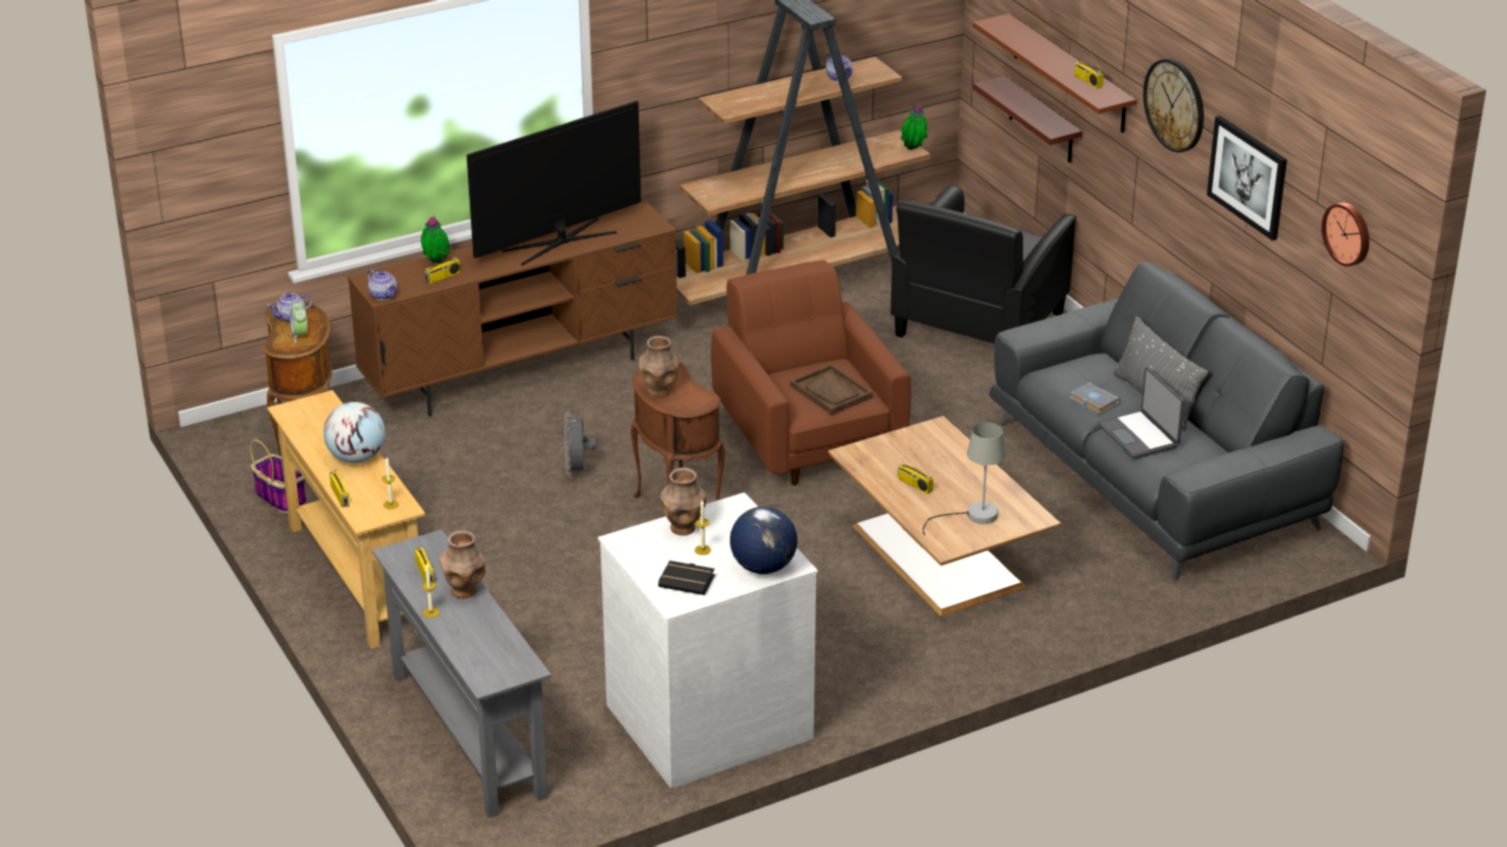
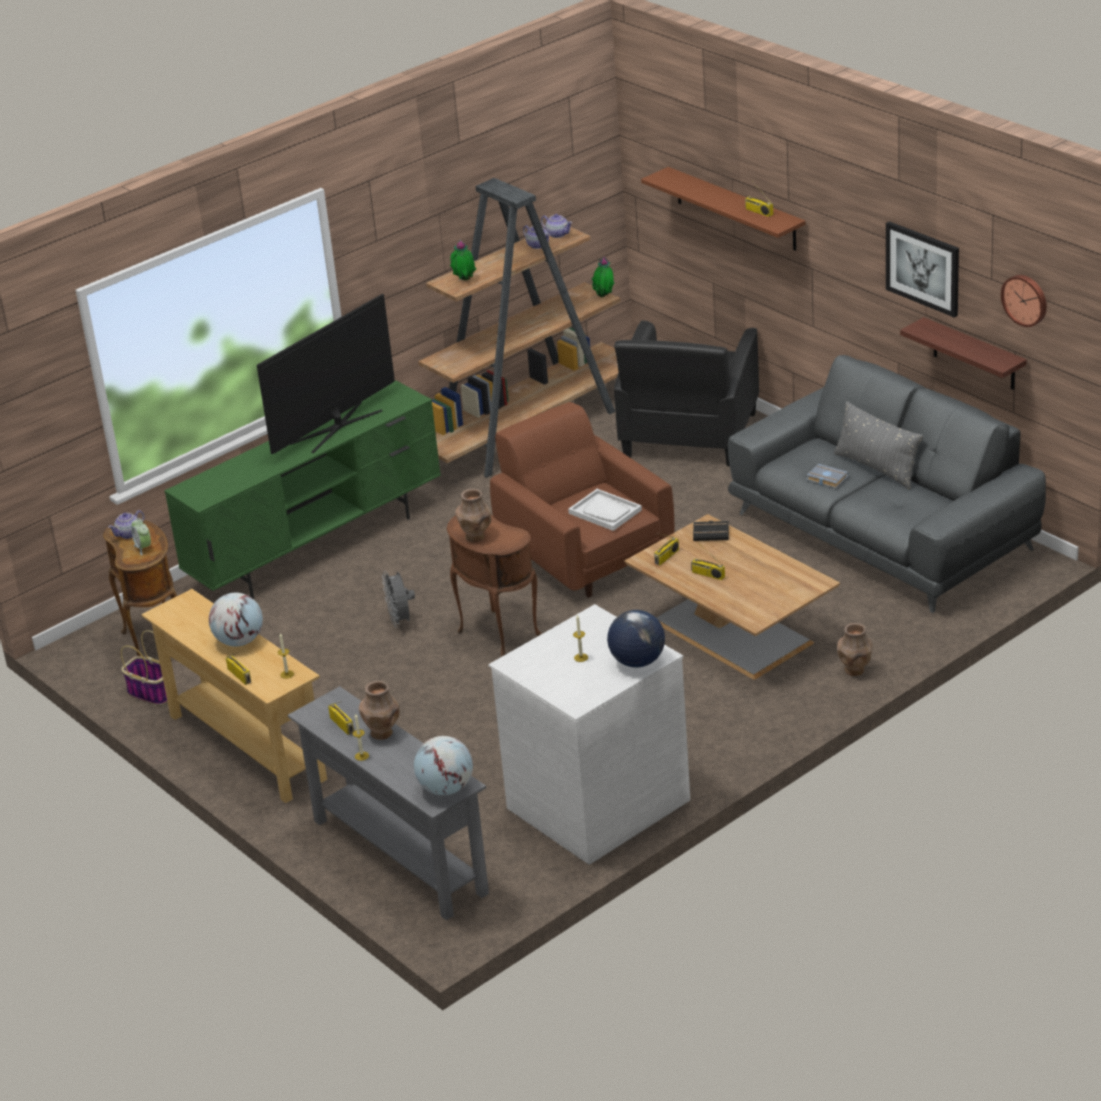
camera: 10 degrees left, 0 degrees up
brown tv stand [348,202,678,417] -> green tv stand [164,381,441,599]
teapot [367,269,397,300] -> teapot moved to [541,214,573,238]
potted plant [421,215,450,263] -> potted plant moved to [450,239,476,280]
radio [425,248,460,284] -> radio moved to [654,533,679,565]
black book [658,561,715,595] -> black book moved to [693,521,729,541]
brown vase [660,468,707,536] -> brown vase moved to [837,623,872,676]
brown tray [790,364,873,415] -> white tray [568,489,642,531]
grey table lamp [923,422,1006,535] -> none
shelf [973,76,1082,163] -> shelf moved to [900,317,1027,390]
laptop [1098,367,1184,459] -> none
wall clock [1143,58,1204,152] -> none
none -> globe [414,736,473,795]

